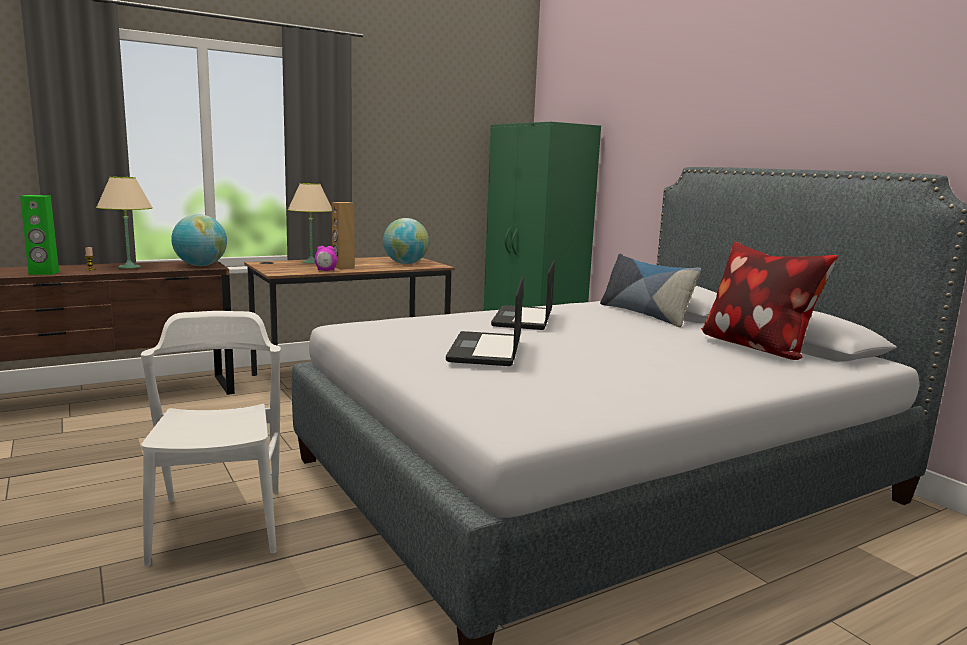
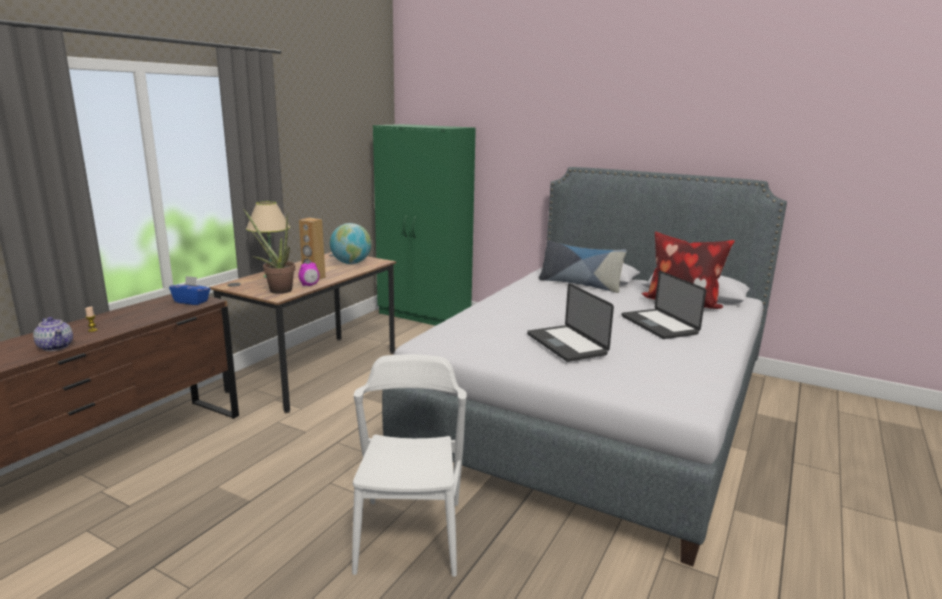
camera: 30 degrees left, 5 degrees up
green speaker [20,195,59,275] -> teapot [33,317,73,351]
beige table lamp [96,177,153,269] -> none
white chair [141,311,281,567] -> white chair turned 45 degrees clockwise [352,354,467,577]
globe [171,214,227,266] -> blue tissue box [169,276,210,305]
laptop [491,260,555,330] -> laptop moved to [621,271,706,339]
none -> potted plant [243,209,295,294]

